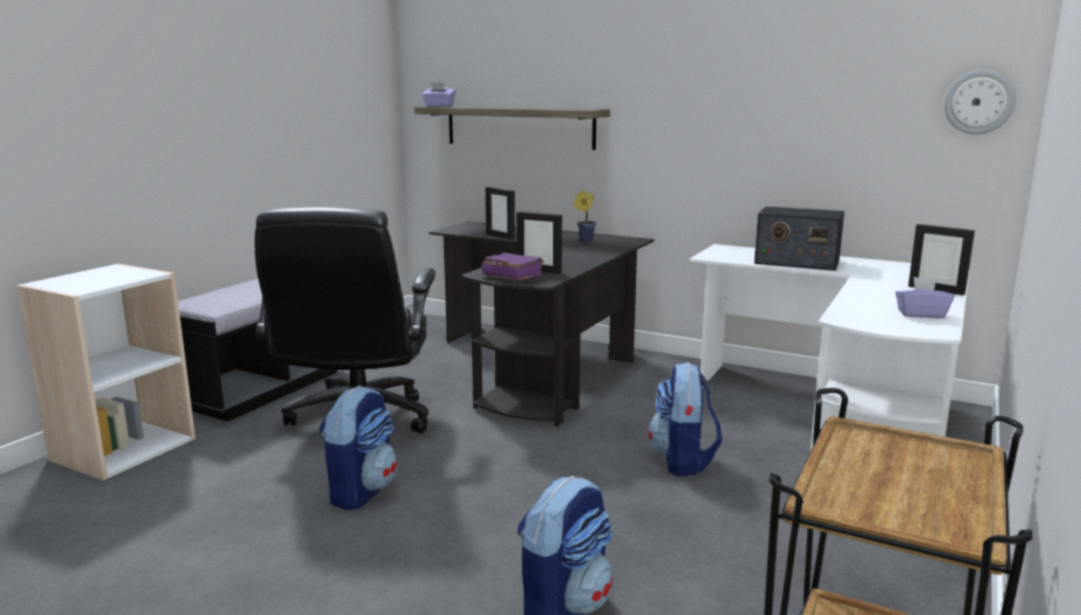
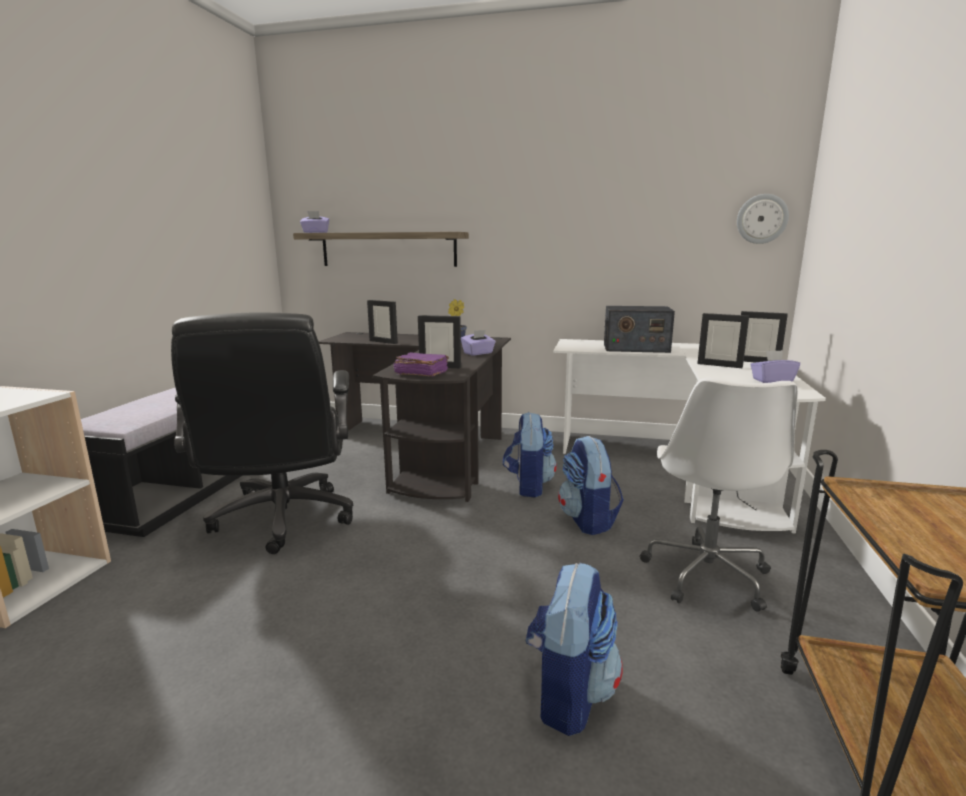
camera: 15 degrees left, 0 degrees up
backpack [319,386,397,510] -> backpack moved to [503,412,557,497]
none -> purple tissue box [461,330,496,356]
none -> white office chair [639,378,798,612]
none -> picture frame [697,313,749,368]

